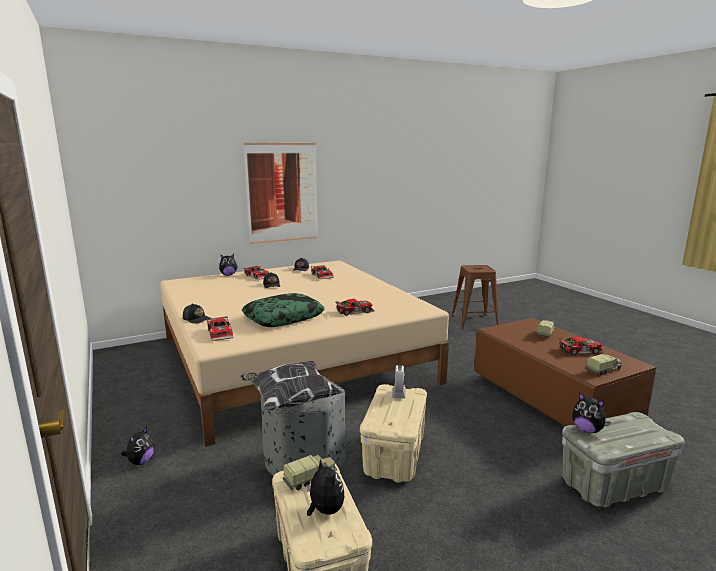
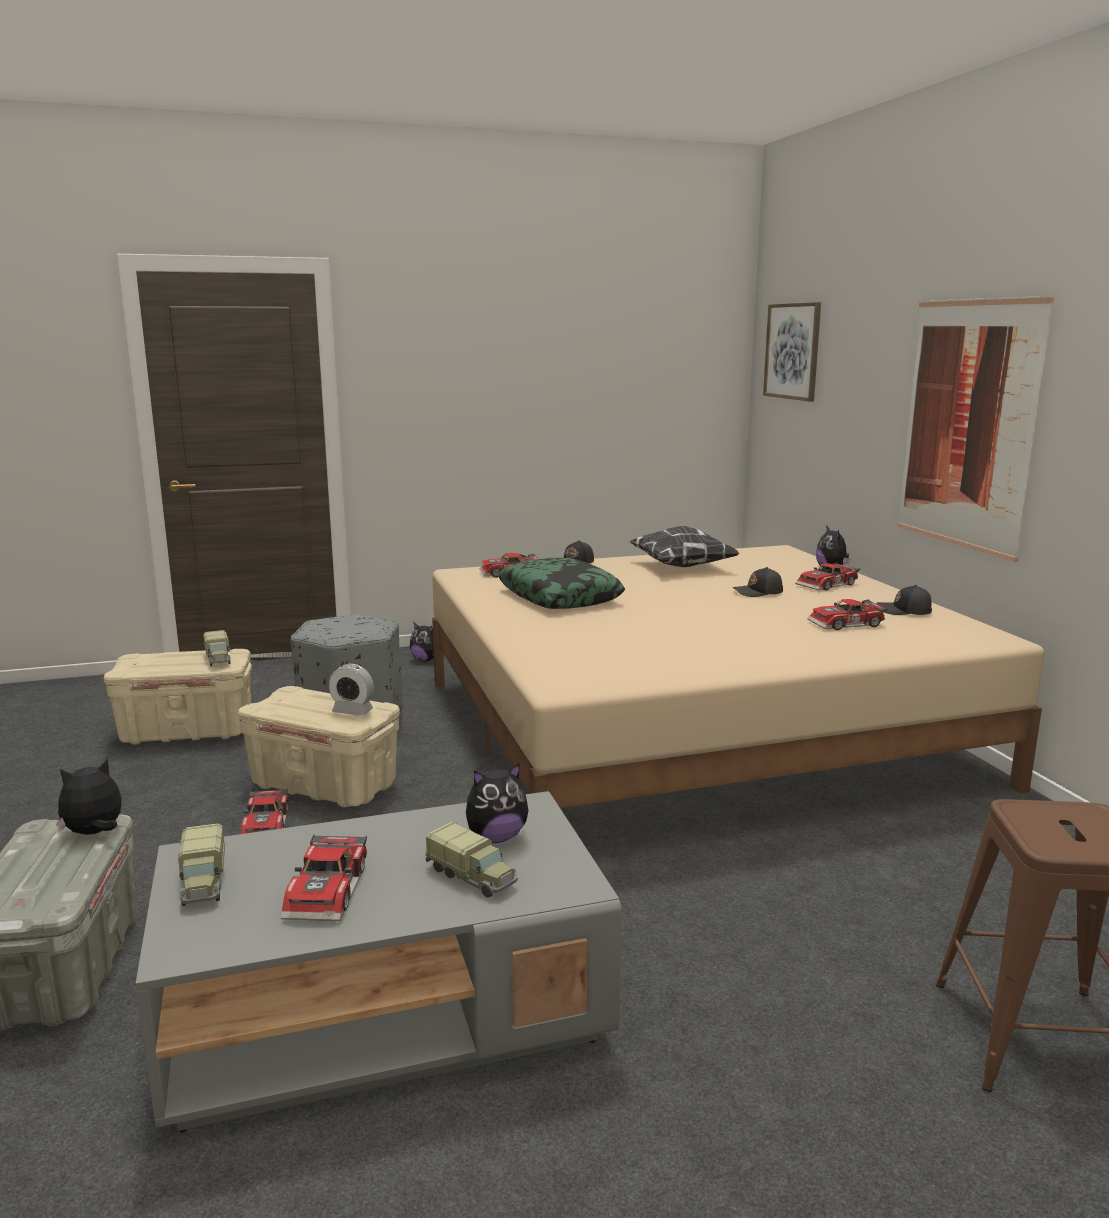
camera: 100 degrees right, 0 degrees up
pillow [240,361,342,410] -> pillow moved to [629,526,740,567]
plush toy [306,459,344,516] -> plush toy moved to [466,763,529,843]
toy car [335,299,374,316] -> toy car moved to [241,788,288,834]
brown coffee table [474,318,656,426] -> grey coffee table [136,791,622,1133]
none -> picture [763,302,821,401]

